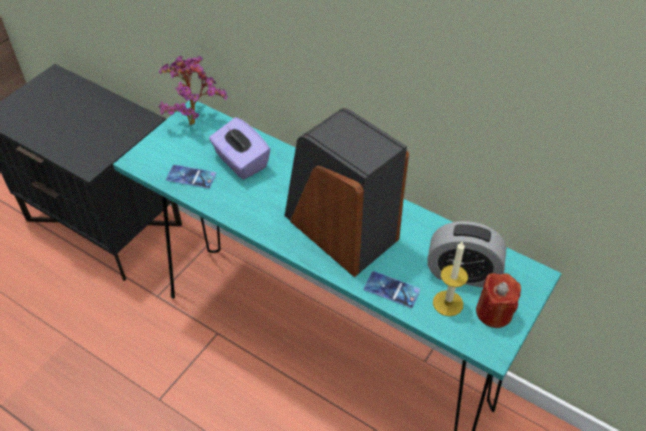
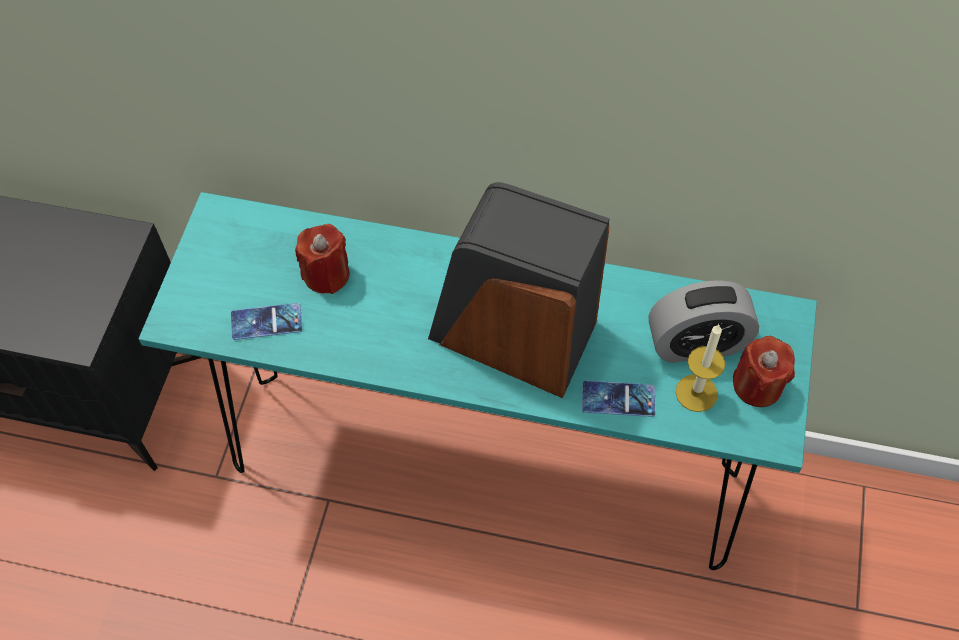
camera: 20 degrees left, 10 degrees up
potted plant [159,56,228,125] -> none
purple tissue box [209,117,270,180] -> red candle [295,224,350,294]

